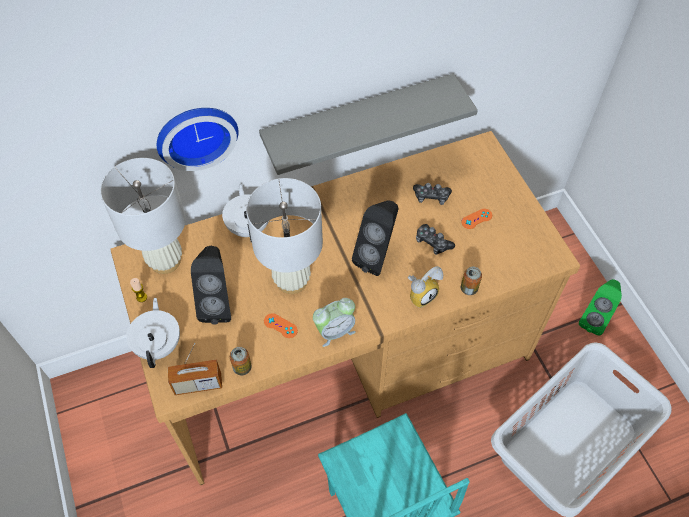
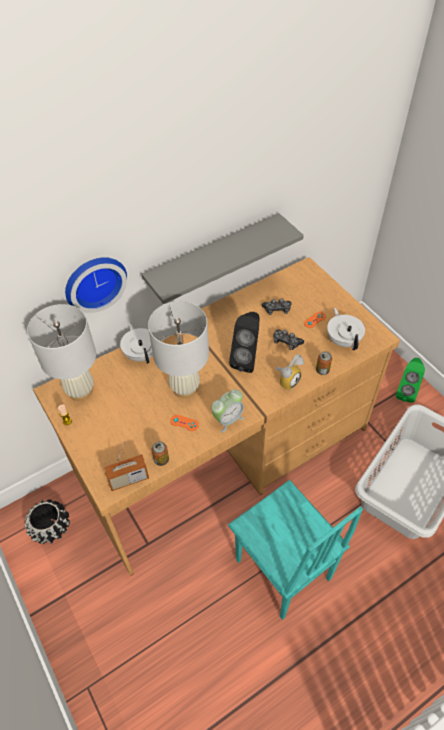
camera: 10 degrees left, 5 degrees down
white teapot [126,298,180,368] -> white teapot moved to [327,308,365,350]
black speaker [191,246,231,325] -> none
none -> black planter [25,499,70,544]

